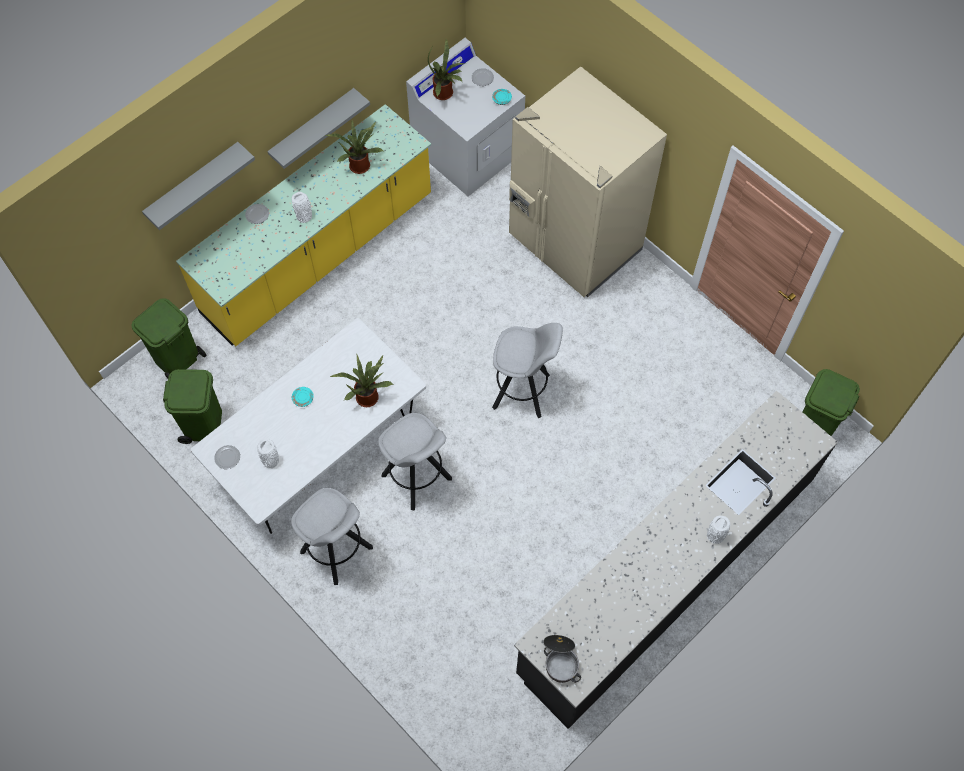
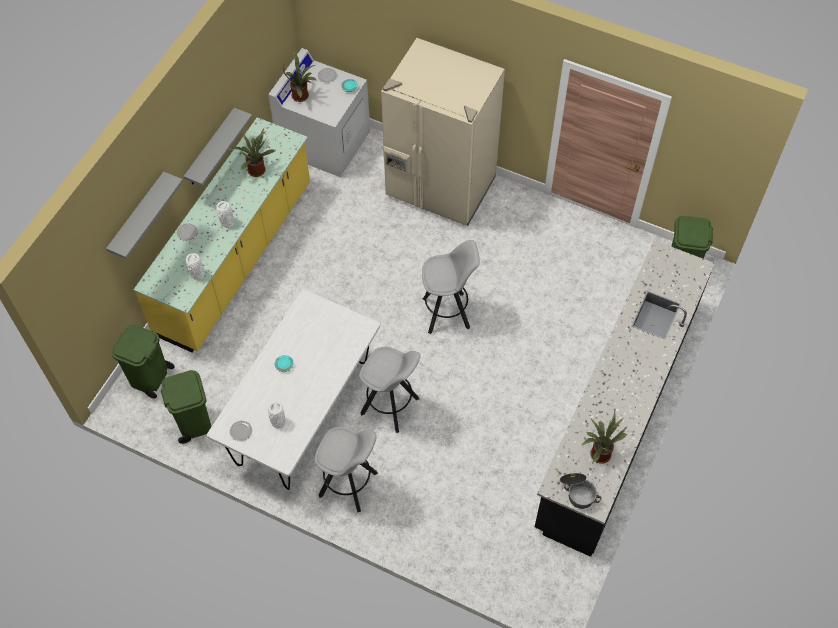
camera: 20 degrees left, 5 degrees down
potted plant [330,354,393,407] -> potted plant moved to [582,411,628,464]
white vase [707,516,730,544] -> white vase moved to [186,253,205,280]

